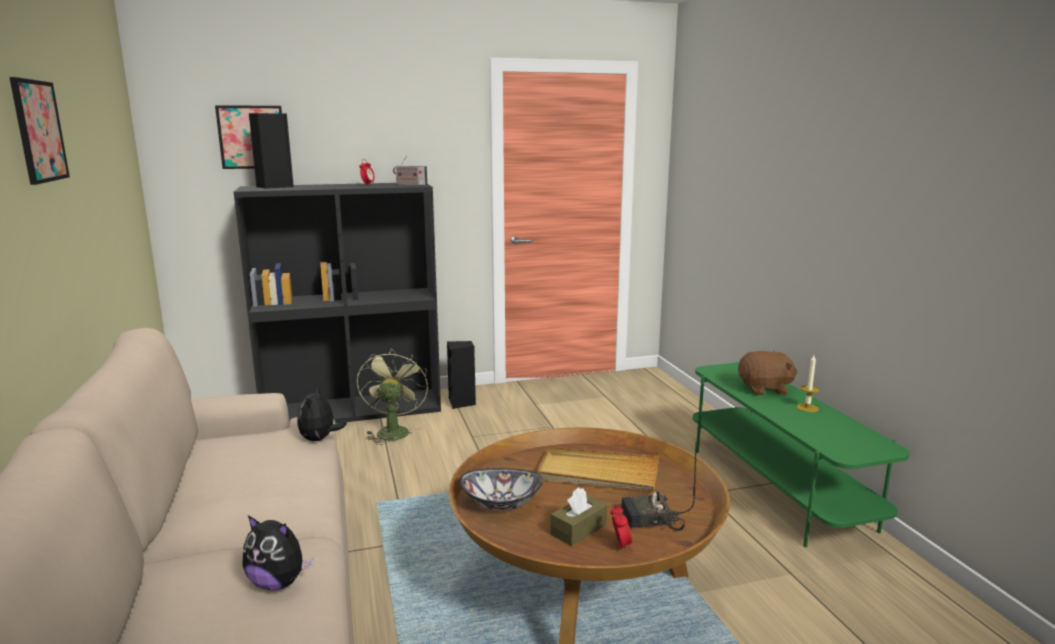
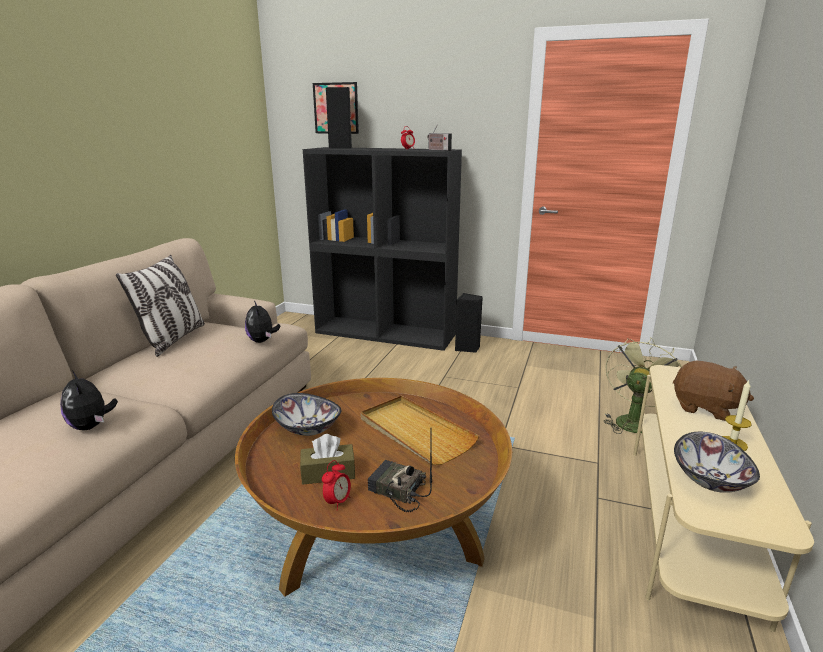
camera: 35 degrees right, 5 degrees up
picture [9,77,70,185] -> none
plush toy [297,386,347,441] -> plush toy turned 60 degrees counterclockwise [245,300,280,343]
green fan [357,349,428,445] -> green fan moved to [604,338,682,434]
green tv stand [693,362,910,547] -> beige tv stand [633,365,814,632]
none -> pillow [116,255,205,357]
none -> bowl [674,432,760,493]

